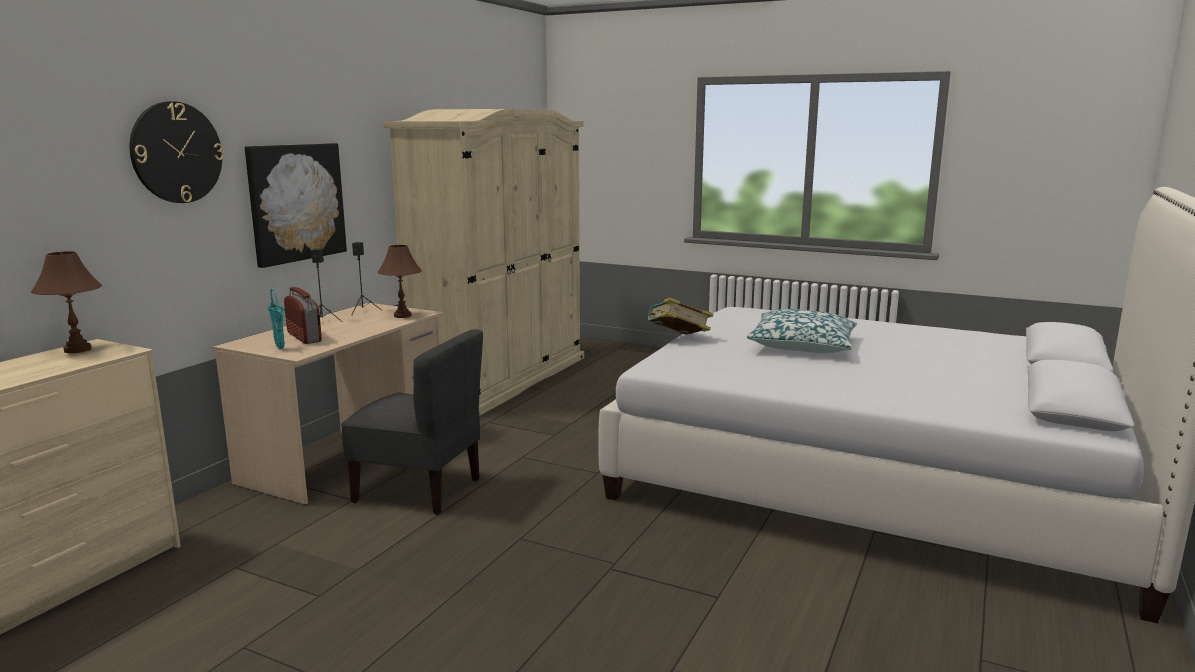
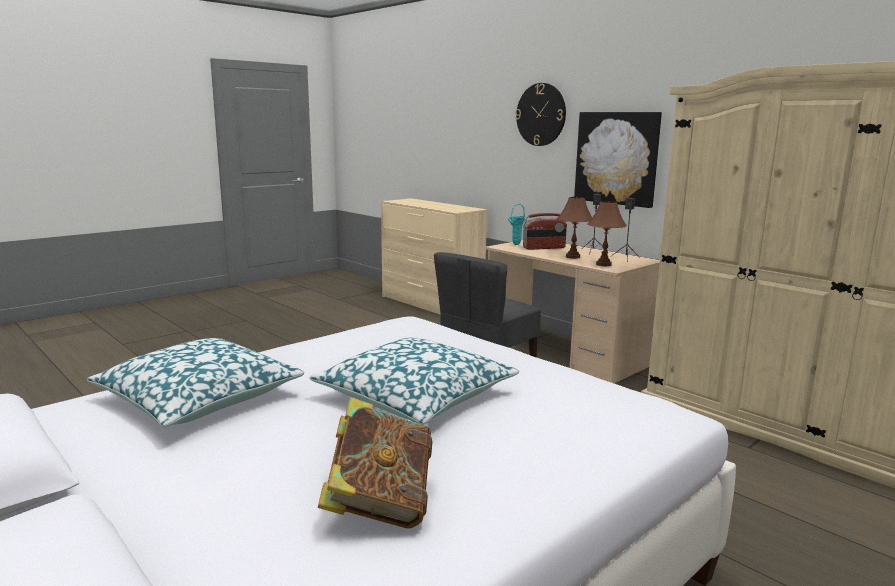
camera: 110 degrees right, 0 degrees up
brown table lamp [31,251,102,353] -> brown table lamp moved to [557,197,592,259]
book [646,298,713,335] -> book moved to [318,398,432,529]
none -> pillow [87,338,305,427]

